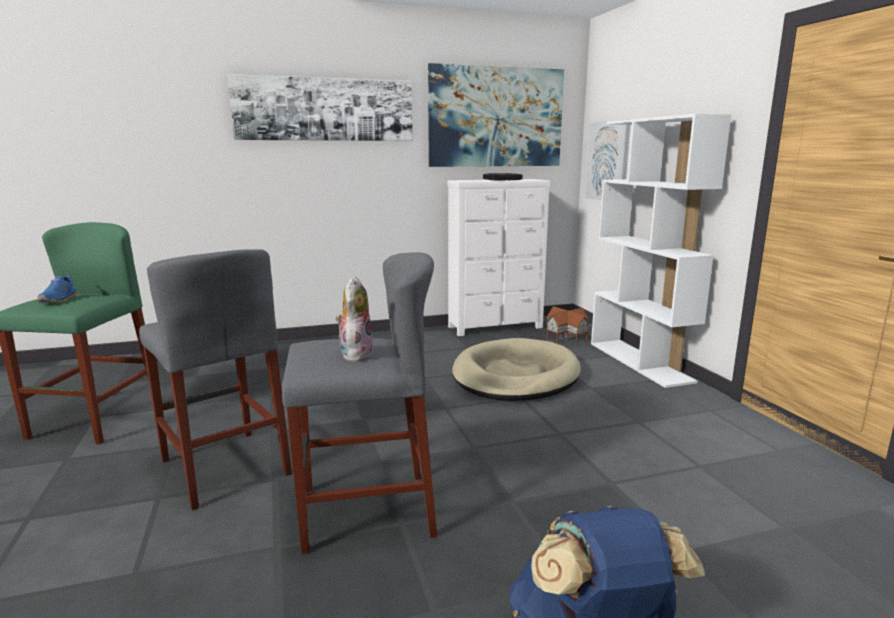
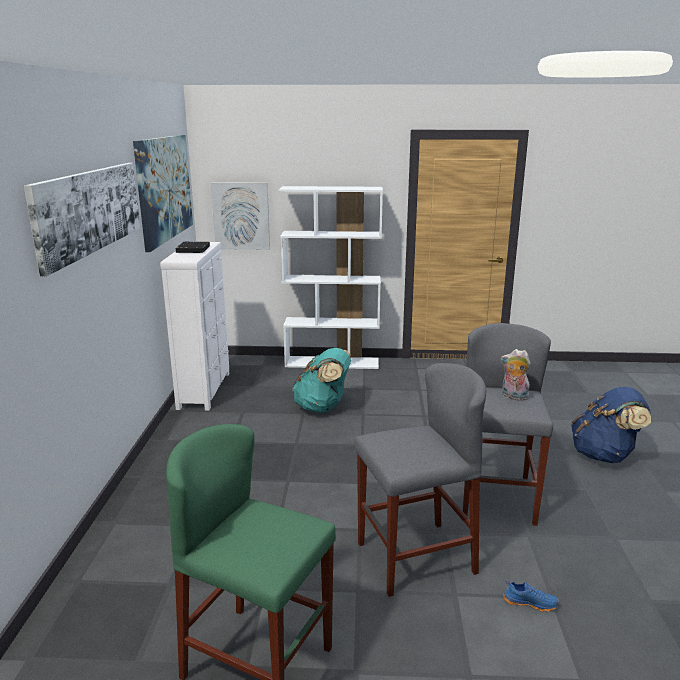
camera: 70 degrees left, 5 degrees up
blue shoe [38,274,77,303] -> blue shoe moved to [503,580,559,612]
beige dog bed [452,338,581,401] -> turquoise backpack [292,348,351,413]
toy house [546,306,590,344] -> none

